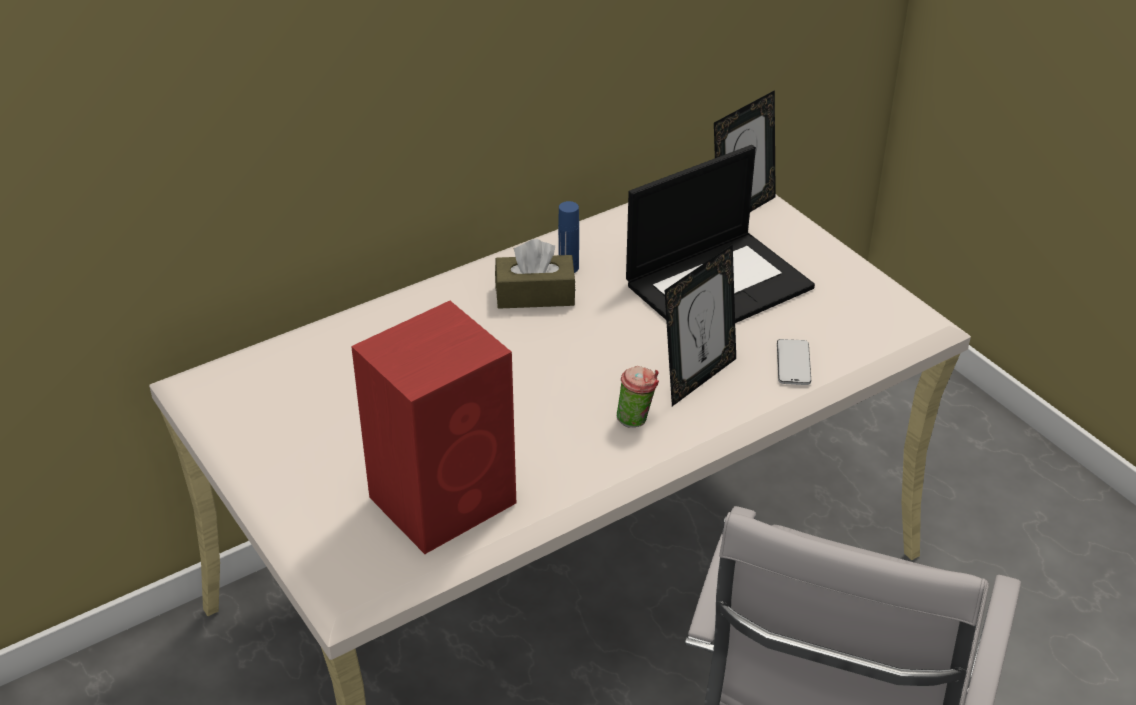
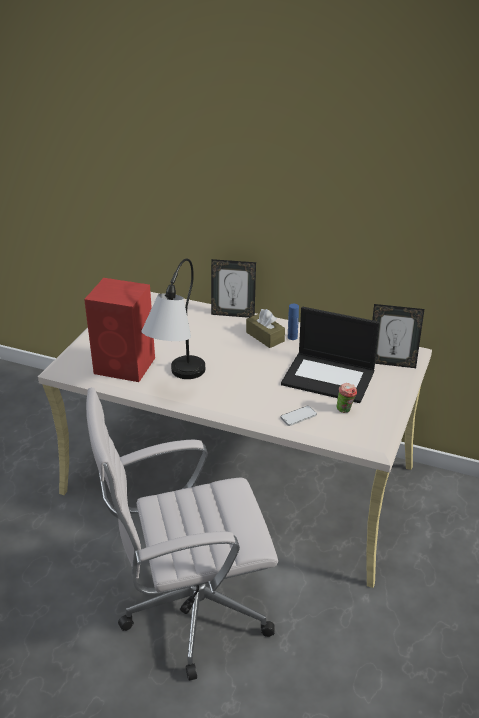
camera: 55 degrees right, 5 degrees down
cup [617,366,659,427] -> cup moved to [337,383,357,413]
picture frame [664,244,736,406] -> picture frame moved to [211,259,256,318]
none -> table lamp [141,259,205,379]

